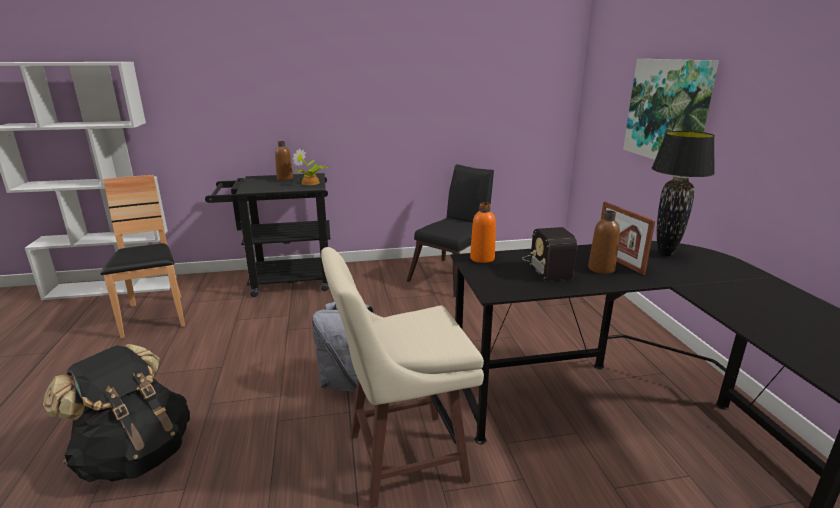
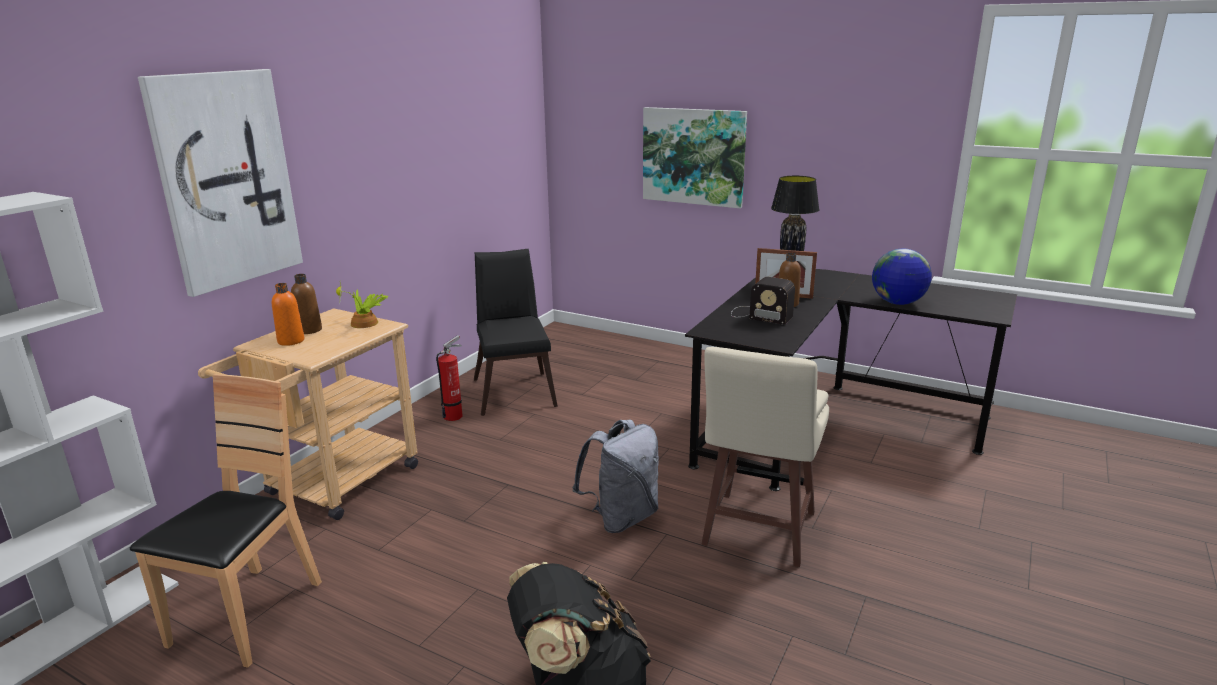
camera: 50 degrees left, 0 degrees up
brown chair [101,175,185,338] -> brown chair turned 90 degrees clockwise [130,374,322,668]
black cart [205,173,330,297] -> beige cart [198,308,418,520]
orange bottle [470,203,496,263] -> orange bottle moved to [272,283,305,346]
none -> picture [138,69,303,297]
none -> fire extinguisher [436,335,463,421]
none -> globe [872,248,932,305]

